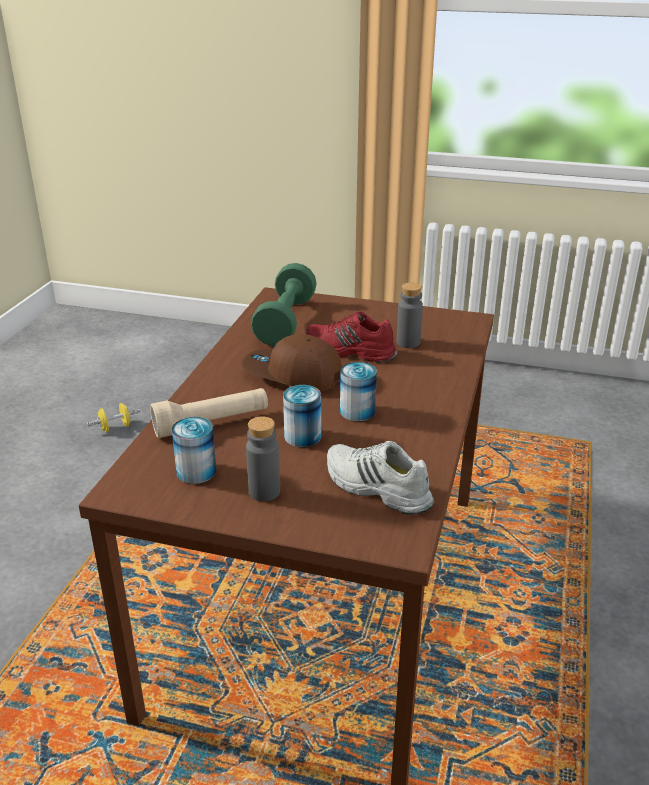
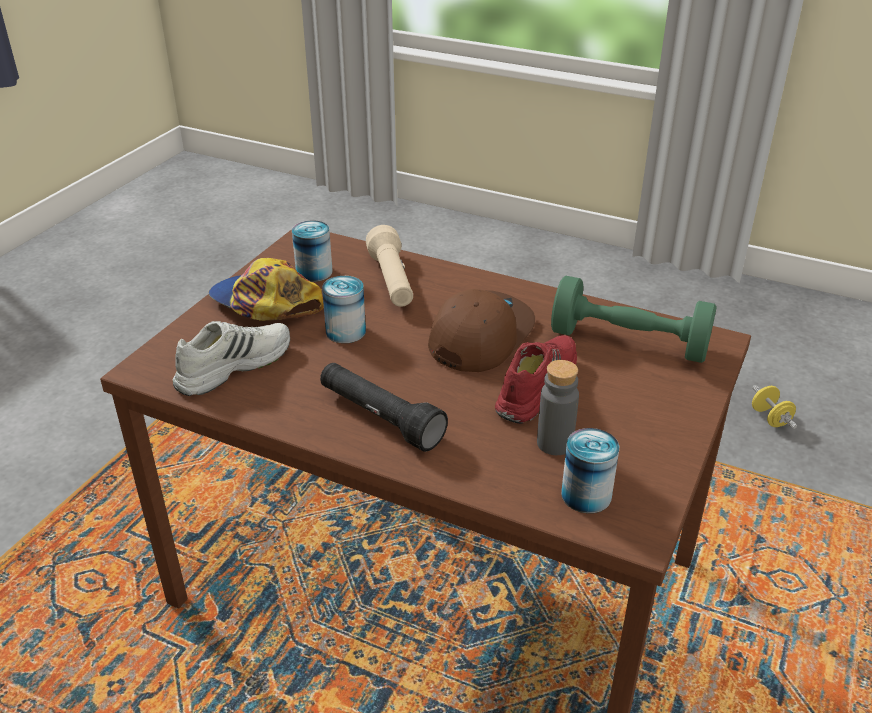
camera: 100 degrees right, 5 degrees up
grey bottle [246,416,280,502] -> cap [208,258,323,321]
can [340,362,377,422] -> can moved to [561,428,619,513]
none -> black flashlight [320,363,448,452]

